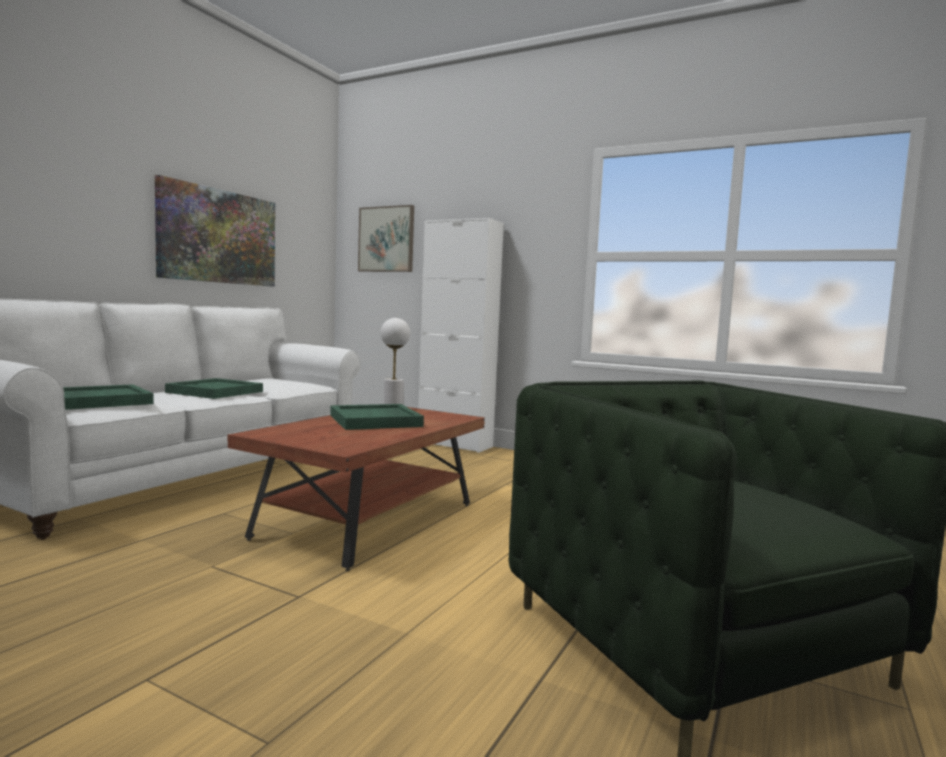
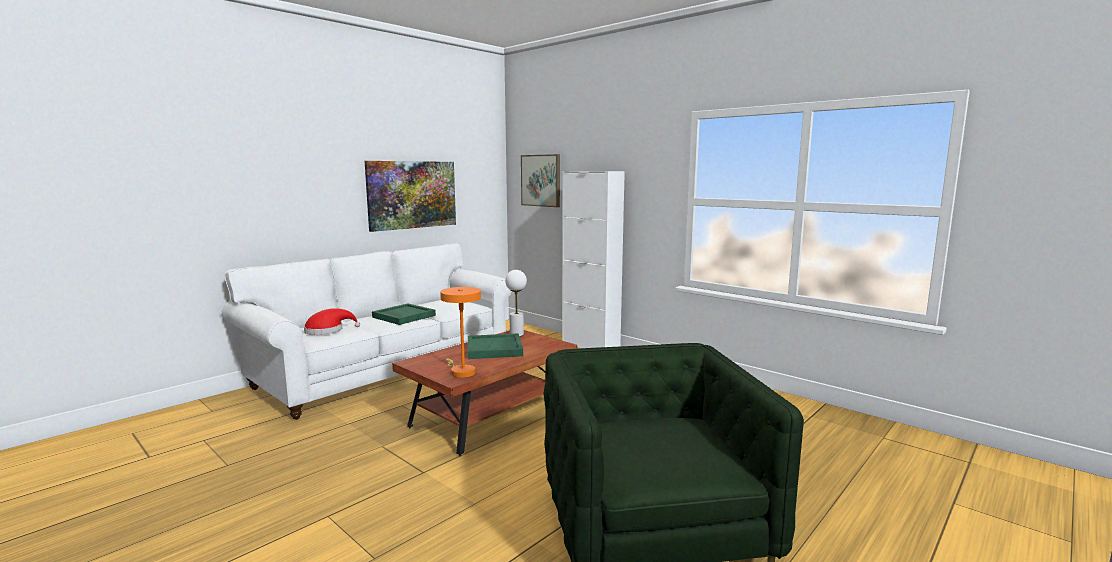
camera: 15 degrees right, 5 degrees up
green tray [63,384,154,410] -> red hat [304,308,360,335]
none -> orange table lamp [440,287,481,378]

